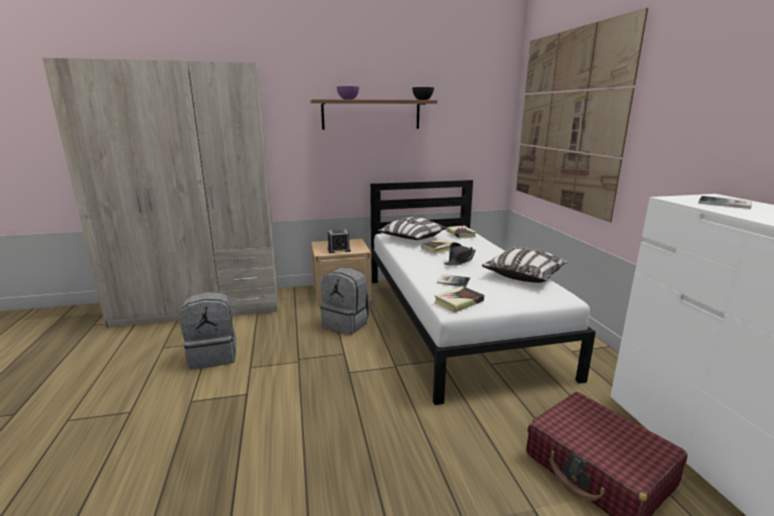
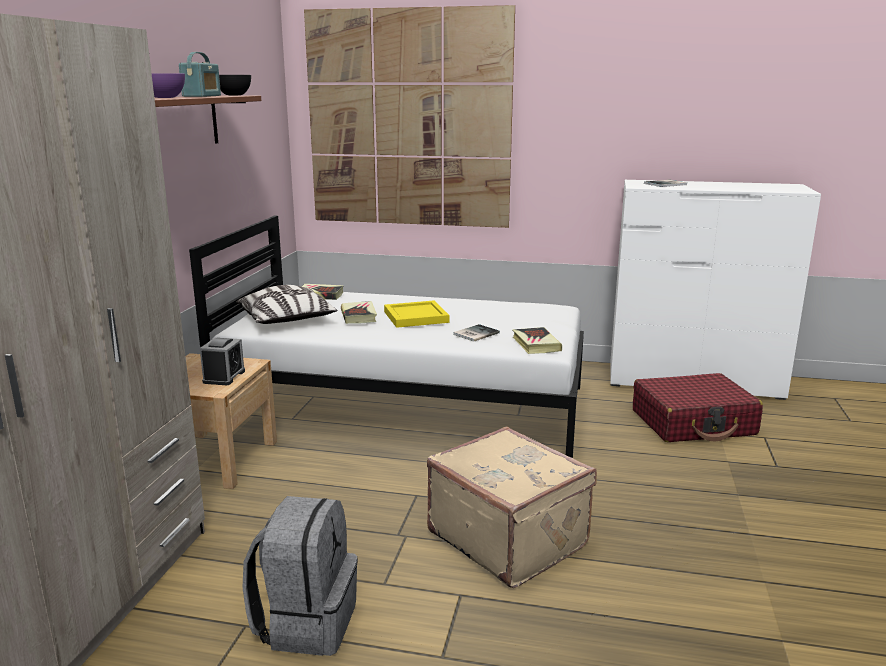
camera: 65 degrees left, 0 degrees up
grey backpack [320,268,370,335] -> none
black hat [444,242,476,266] -> yellow tray [384,301,449,328]
pillow [482,247,568,283] -> none
none -> radio [179,52,221,97]
none -> beige suitcase [427,426,597,588]

